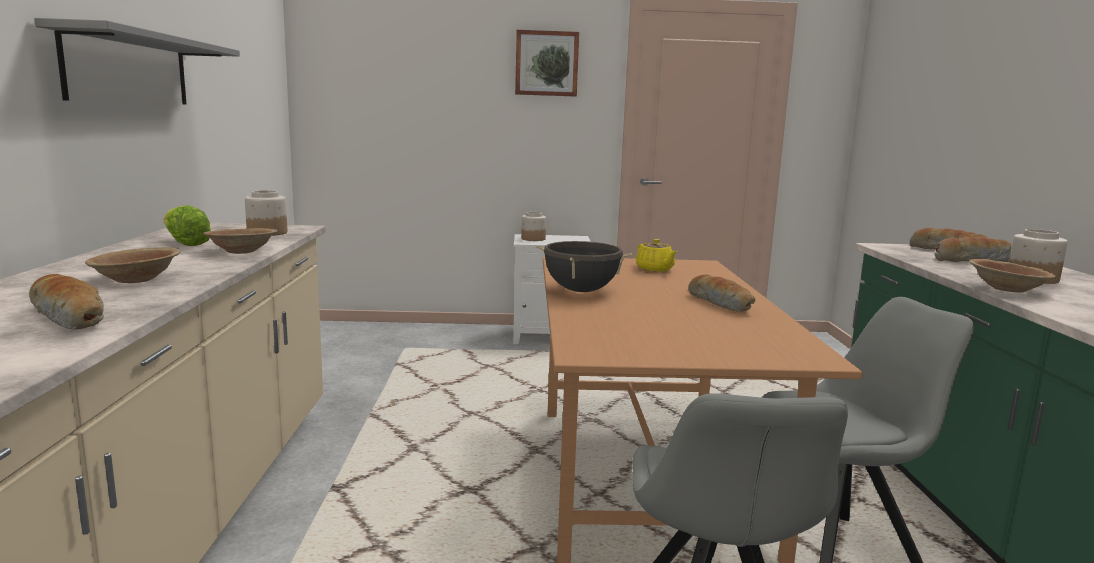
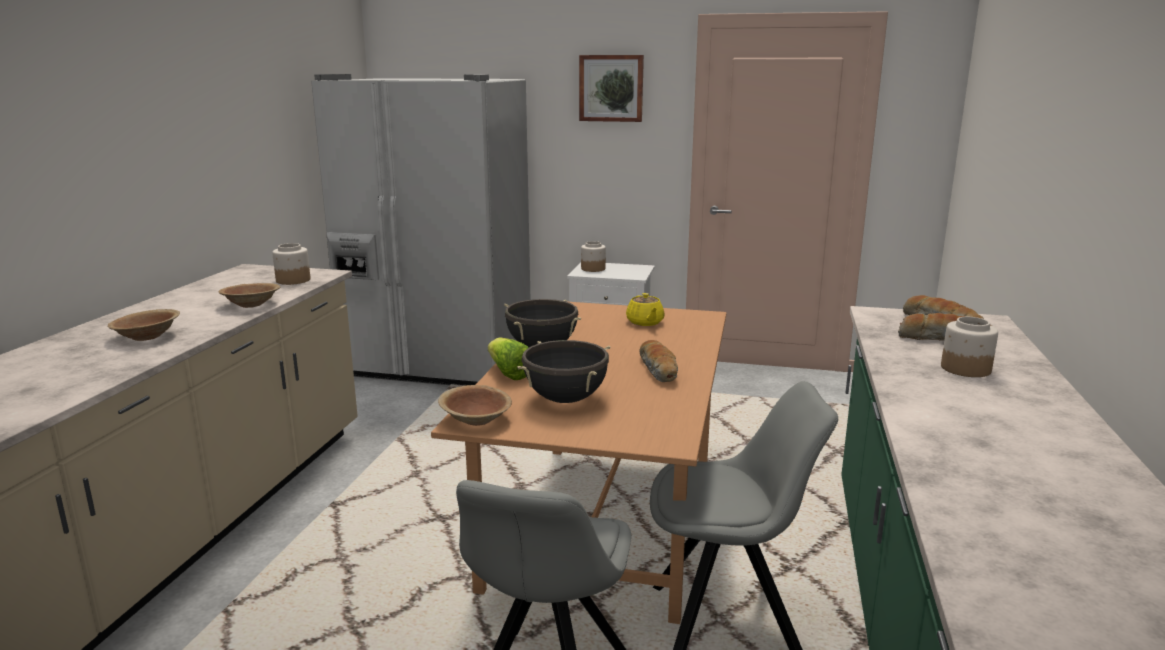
camera: 15 degrees right, 5 degrees up
bread [29,274,104,329] -> none
grey shelf [34,18,240,105] -> none
lettuce [163,205,211,246] -> lettuce moved to [488,337,529,380]
brown bowl [969,259,1056,293] -> brown bowl moved to [438,385,512,426]
none -> white fridge [311,74,531,385]
none -> black cooking pot [517,340,611,403]

